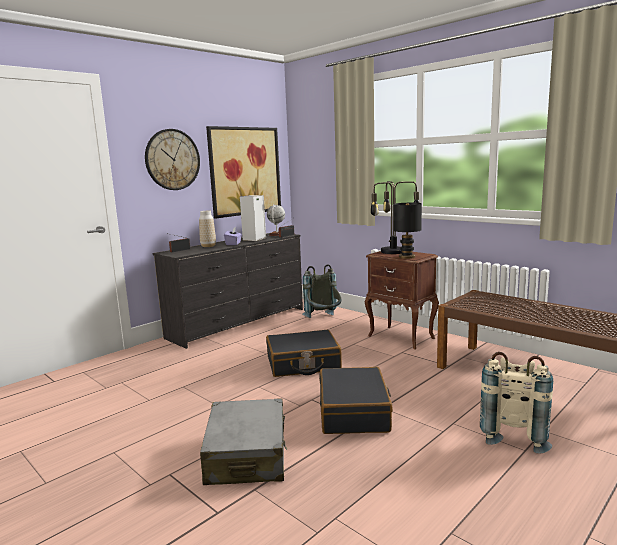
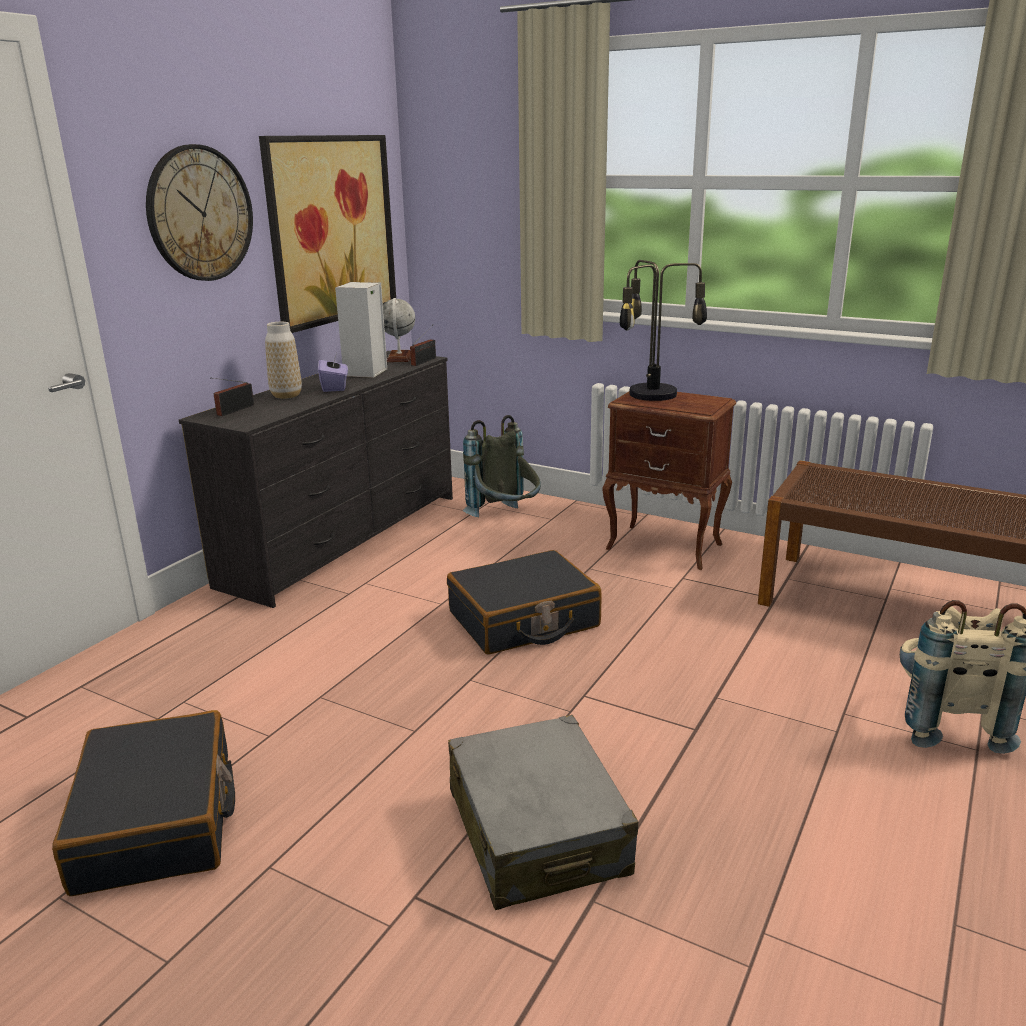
camera: 15 degrees left, 10 degrees up
black suitcase [319,367,393,434] -> black suitcase moved to [52,710,235,896]
black table lamp [393,203,422,259] -> none

